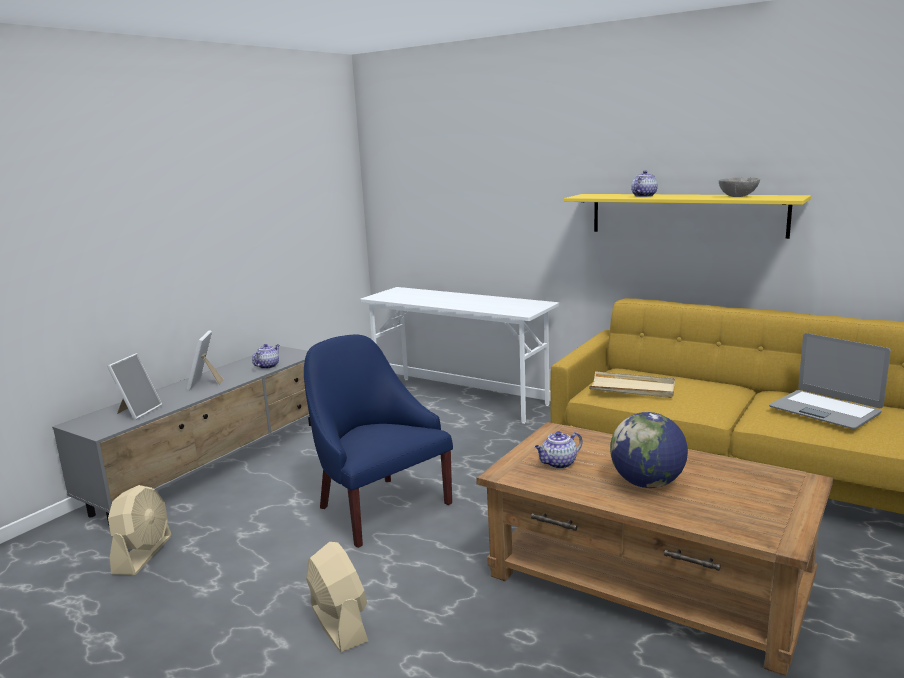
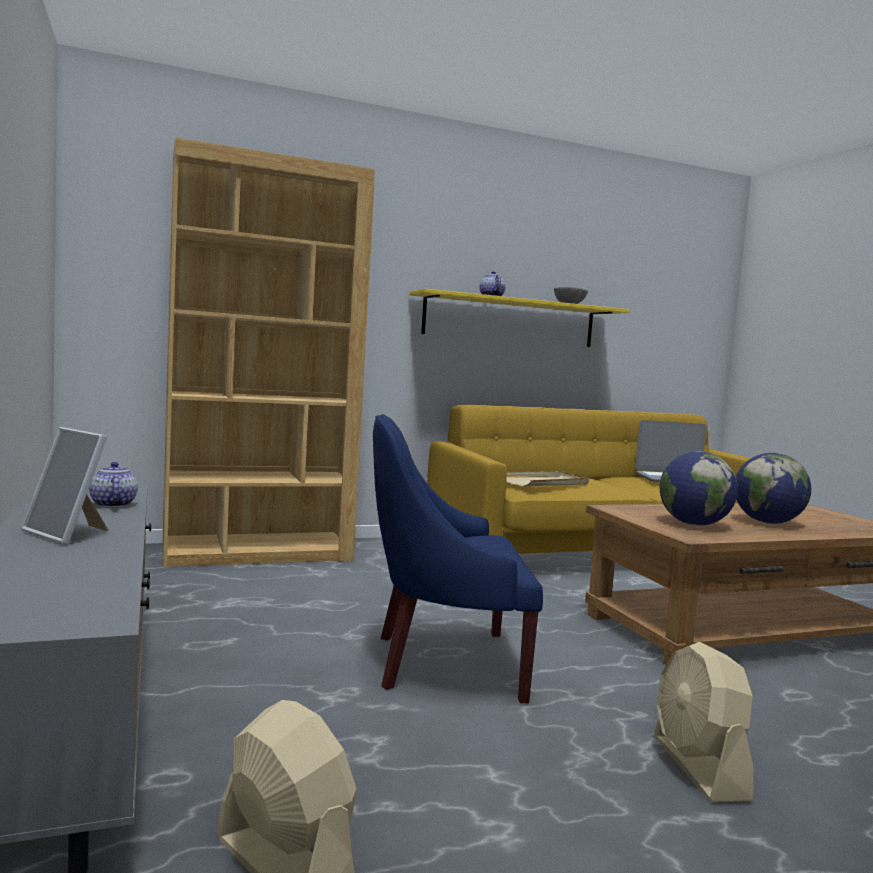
camera: 55 degrees left, 10 degrees down
picture frame [107,353,163,420] -> none
beige fan [306,542,368,652] -> beige fan turned 105 degrees counterclockwise [654,641,753,802]
white desk [360,287,559,424] -> brown bookcase [162,137,375,567]
teapot [535,431,583,469] -> globe [659,451,738,526]

